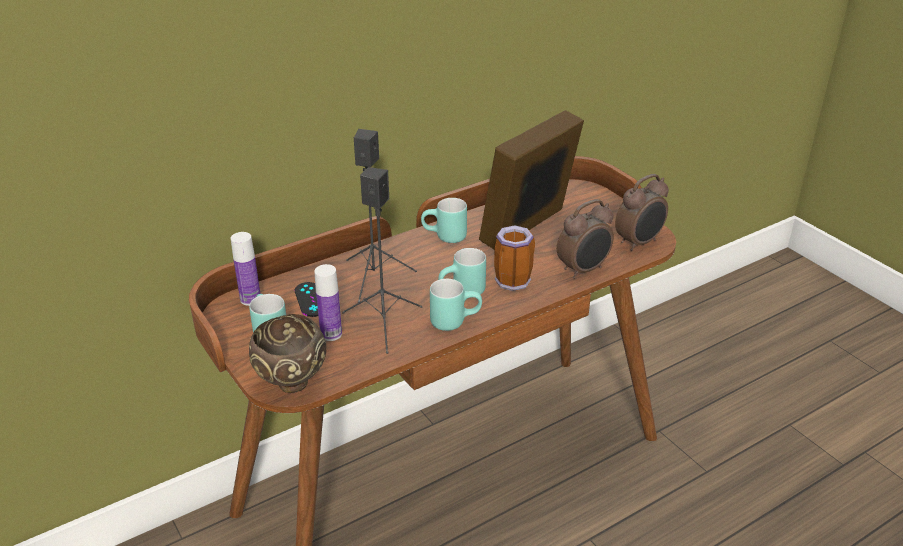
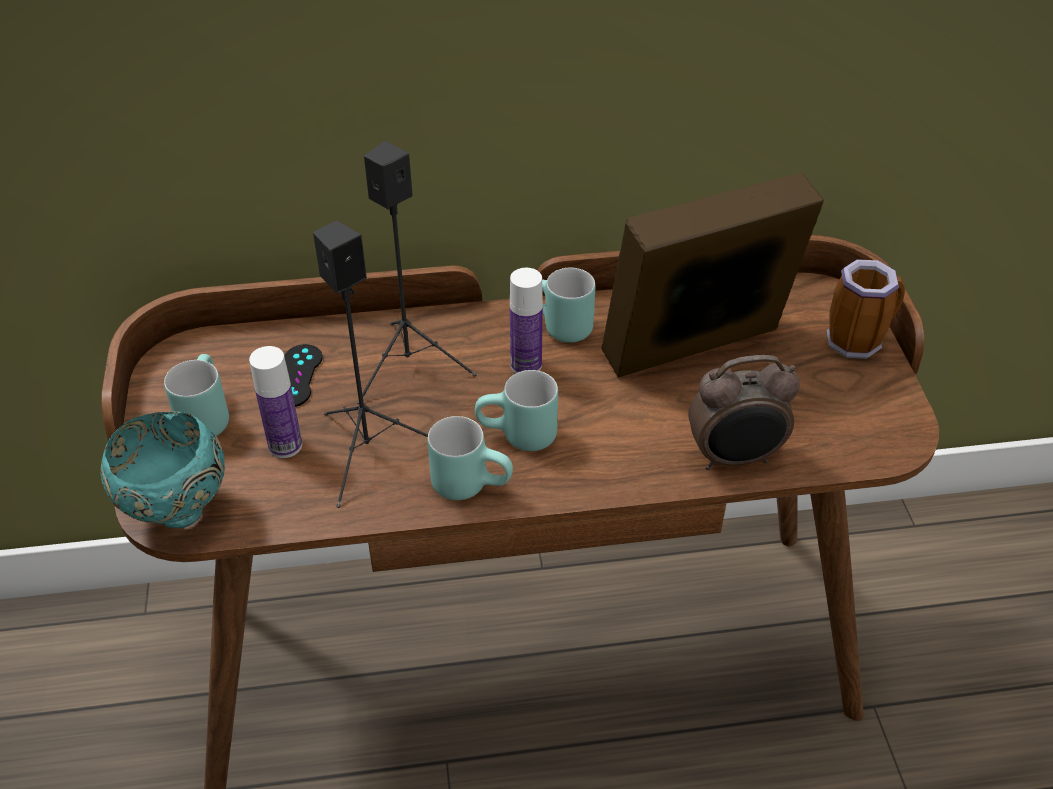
camera: 25 degrees right, 10 degrees up
bottle [231,232,260,306] -> bottle moved to [510,268,543,373]
brown bowl [249,314,326,393] -> turquoise bowl [100,411,225,528]
mug [494,225,535,291] -> mug moved to [827,259,905,359]
alarm clock [615,174,669,251] -> none

